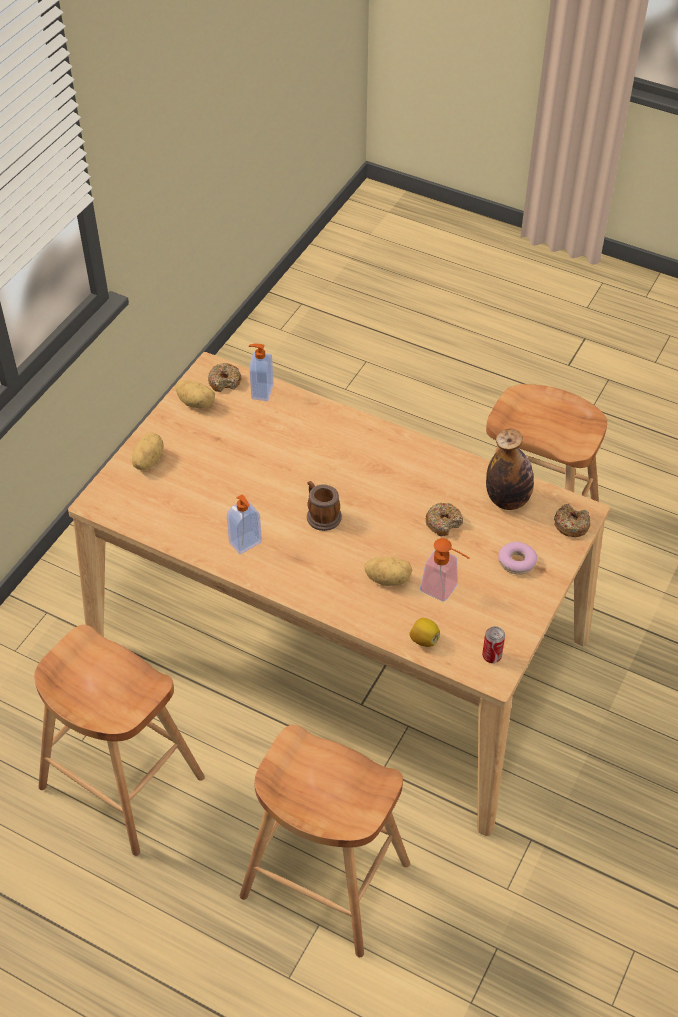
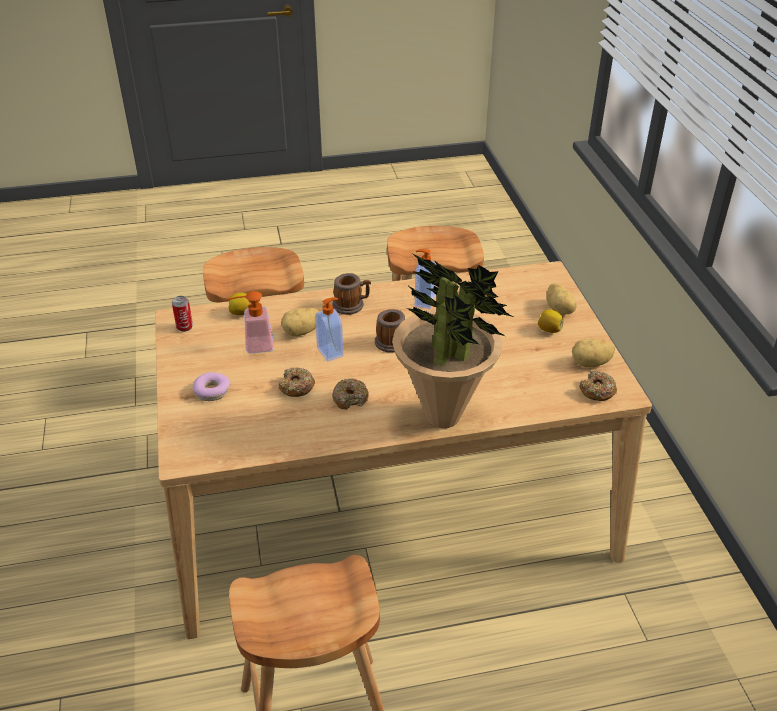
camera: 140 degrees right, 10 degrees down
soap dispenser [249,344,274,401] -> soap dispenser moved to [315,297,344,361]
bottle [486,429,534,510] -> none
donut [554,503,590,537] -> donut moved to [332,378,369,410]
none -> mug [333,273,371,315]
none -> potted plant [392,254,513,428]
none -> lemon [538,309,564,333]

